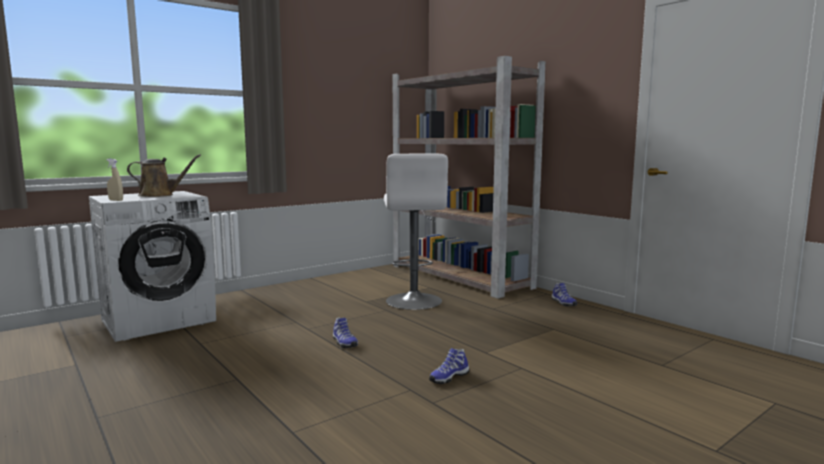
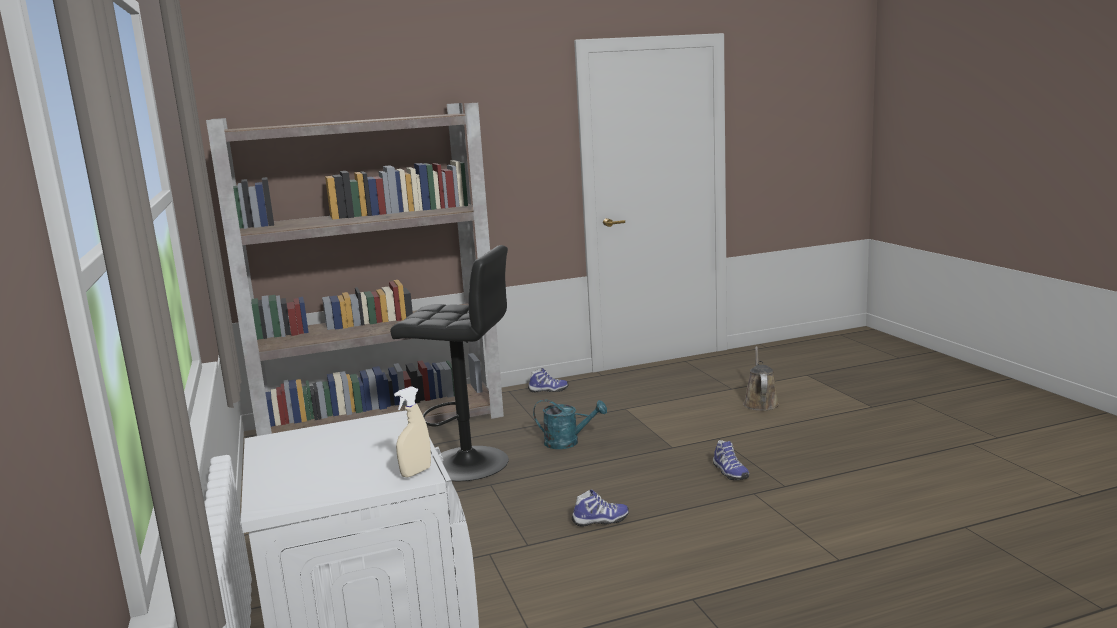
camera: 70 degrees left, 5 degrees up
brown watering can [127,154,201,197] -> brown watering can moved to [743,346,779,411]
white stool [384,153,448,310] -> black stool [390,245,509,481]
none -> turquoise watering can [533,399,607,449]

